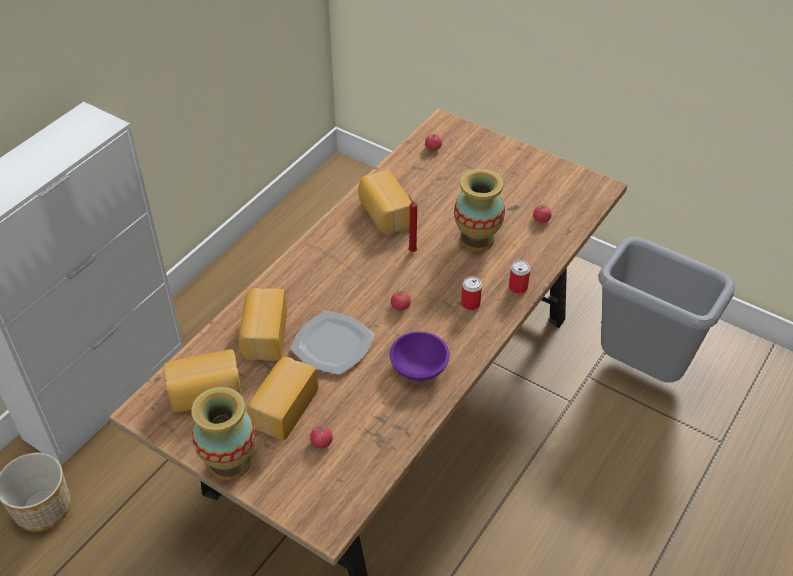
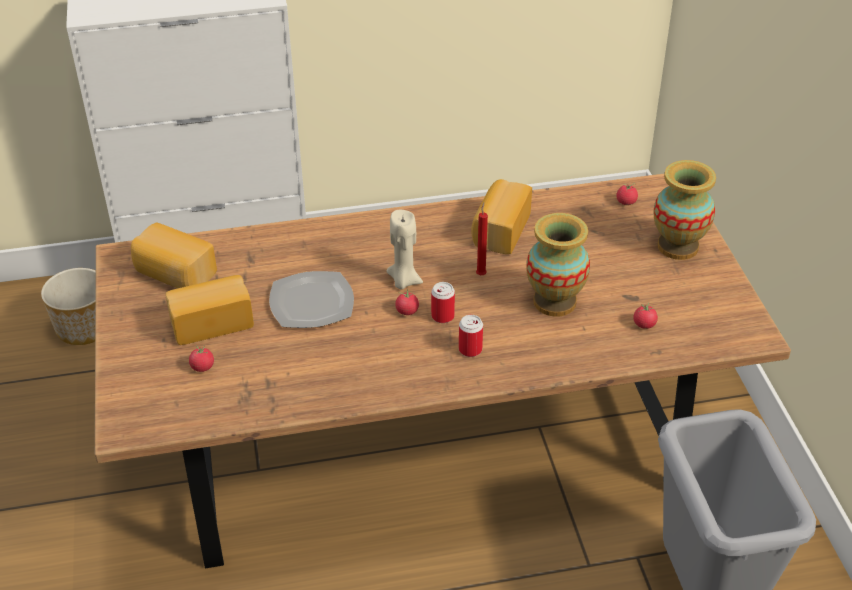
camera: 45 degrees right, 5 degrees down
vase [191,387,256,481] -> vase moved to [653,160,716,260]
bread [239,288,287,361] -> none
purple bowl [389,331,450,381] -> none
can [509,260,530,294] -> can moved to [431,282,455,323]
none -> beige candle [387,210,423,289]

